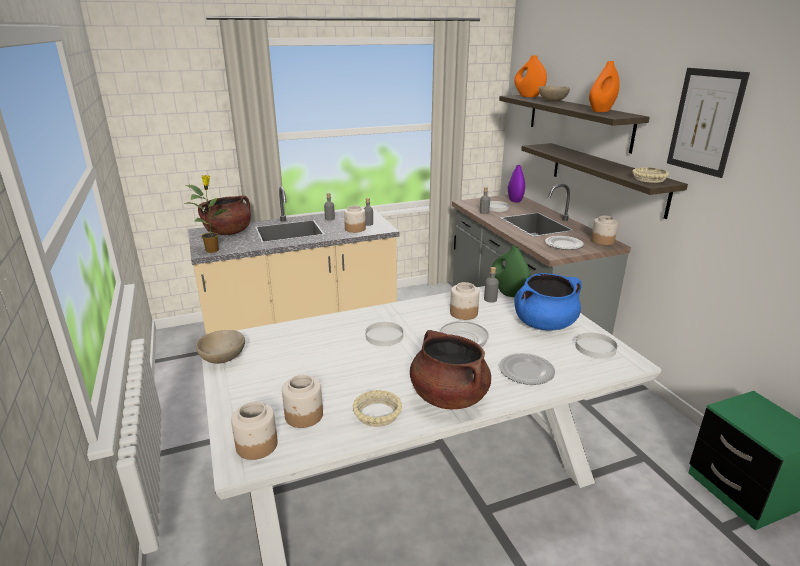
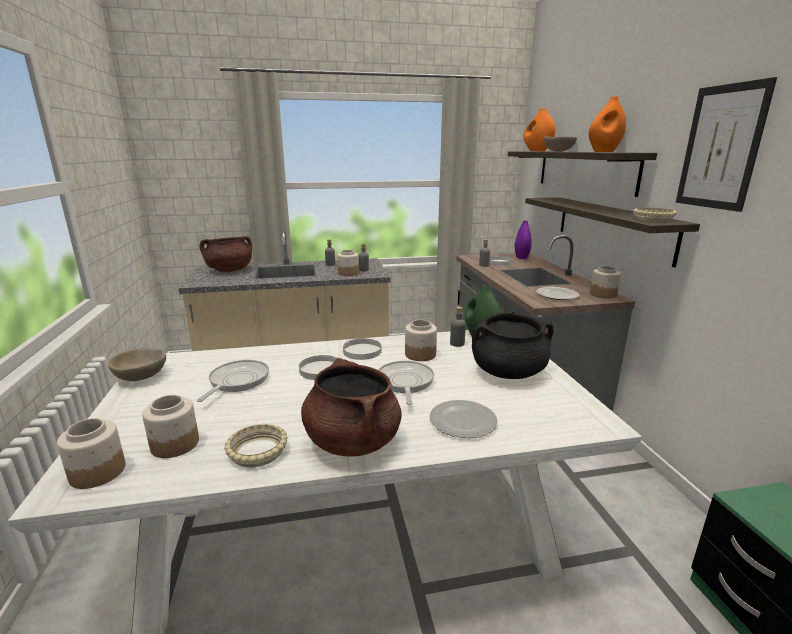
camera: 10 degrees right, 5 degrees down
potted plant [186,175,230,253] -> none
blue cooking pot [514,273,581,331] -> black cooking pot [472,313,554,379]
white plate [575,333,617,359] -> white plate moved to [343,338,381,360]
none -> frying pan [197,360,269,402]

